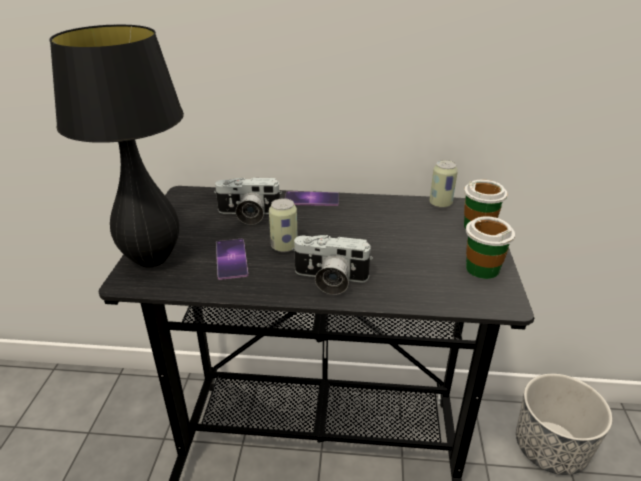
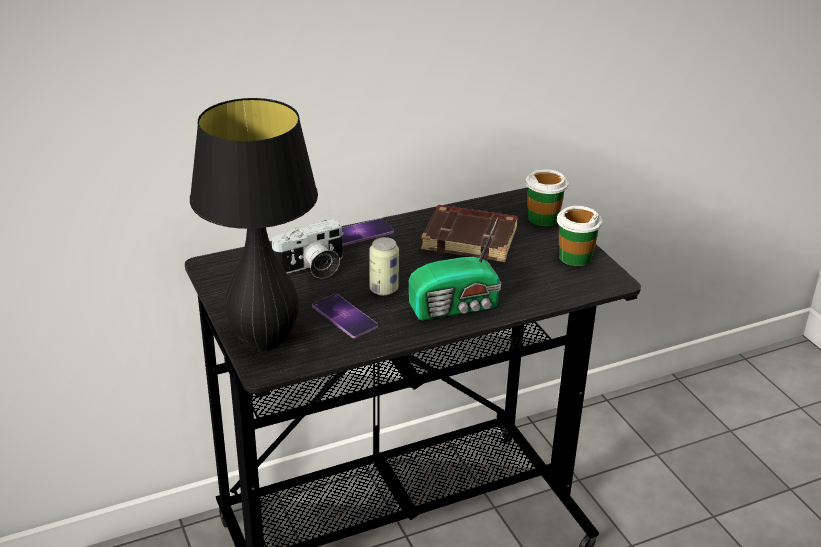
camera: 30 degrees left, 0 degrees up
camera [292,235,373,295] -> radio [409,217,501,321]
can [429,160,458,208] -> none
planter [516,374,613,475] -> none
none -> brown book [421,205,518,262]

